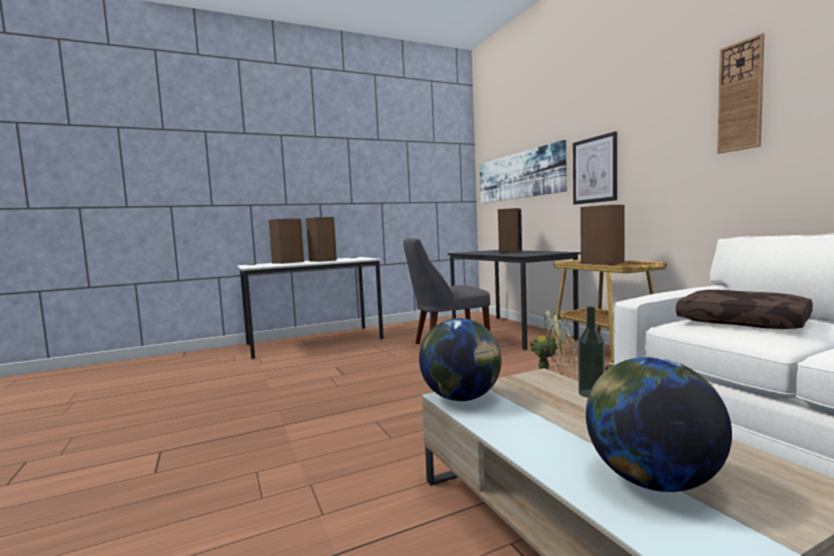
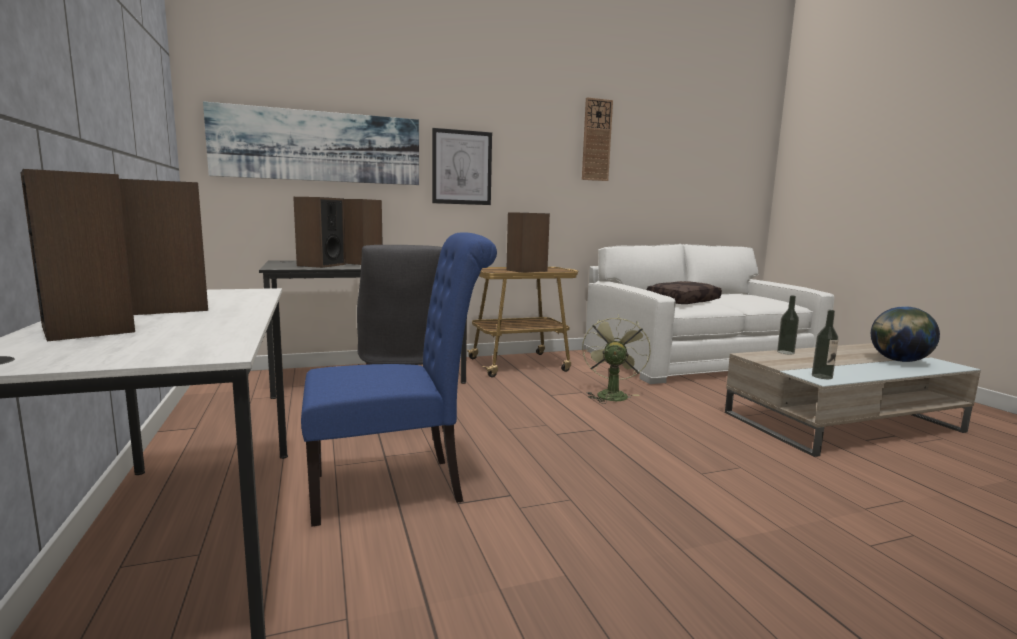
camera: 85 degrees left, 5 degrees up
globe [419,318,501,401] -> bottle [812,310,838,379]
none -> speaker [293,197,346,268]
none -> blue chair [301,232,497,527]

